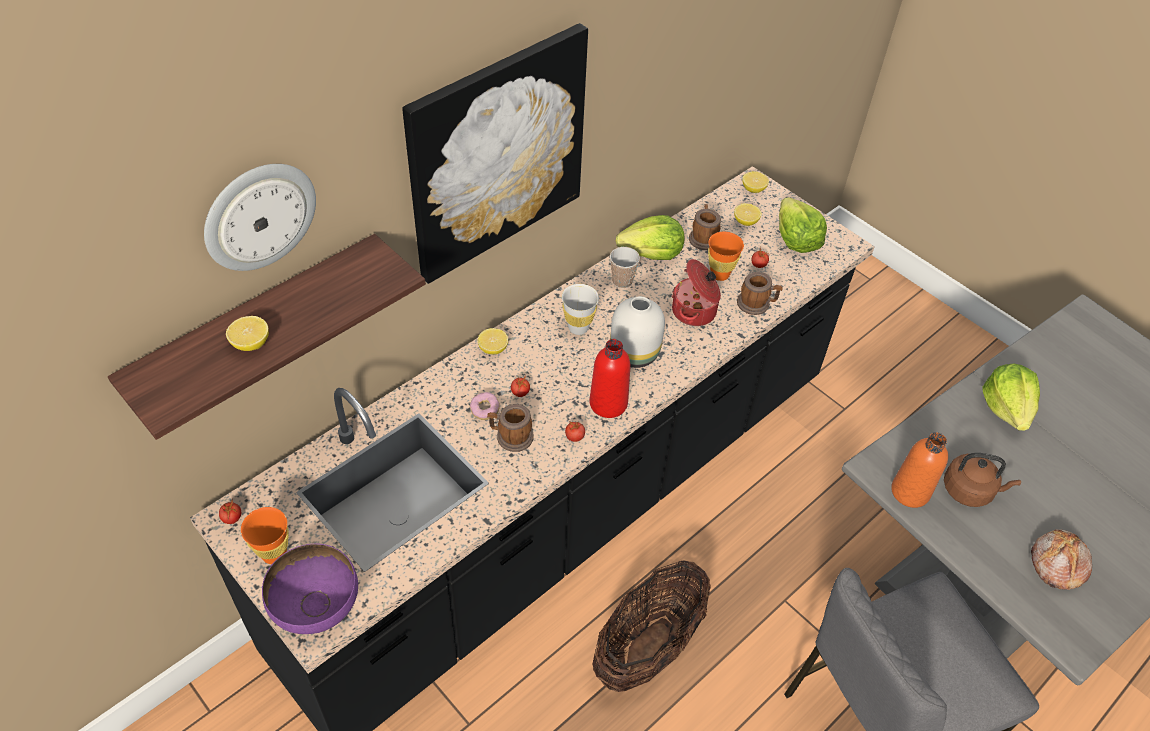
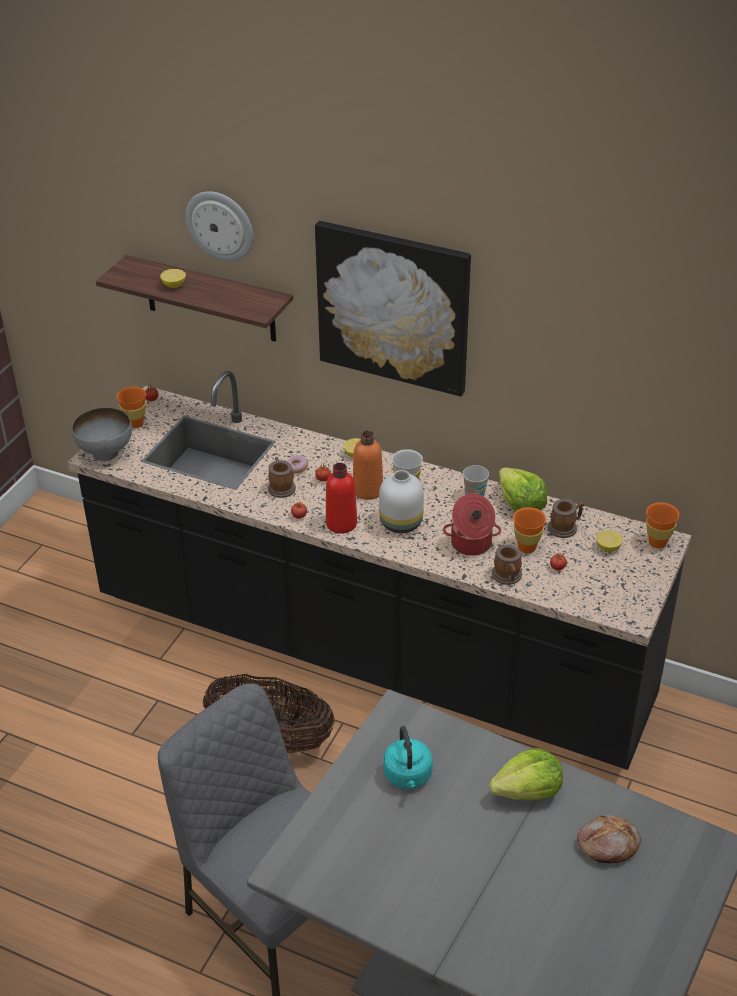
camera: 70 degrees right, 10 degrees down
purple bowl [262,543,358,634] -> grey bowl [72,407,132,461]
lemon [743,171,769,193] -> orange cup [646,502,679,548]
lettuce [779,197,827,253] -> none
orange bottle [891,432,948,508] -> orange bottle moved to [353,430,383,500]
brown kettle [944,453,1021,507] -> turquoise kettle [383,726,433,789]
bread [1031,529,1092,590] -> bread moved to [577,815,641,864]

